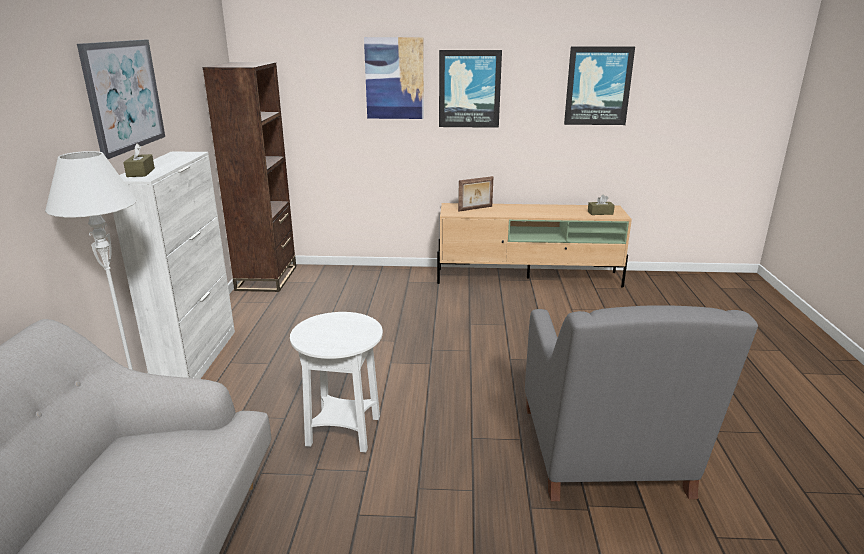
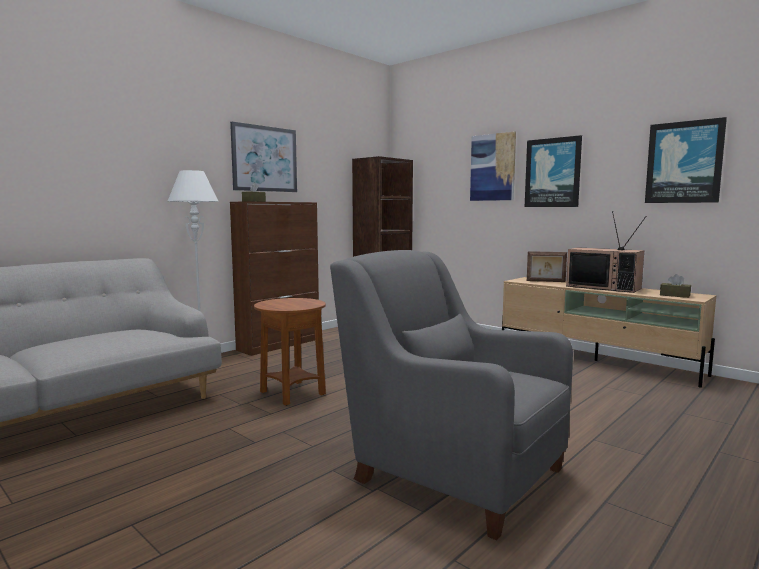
camera: 40 degrees right, 15 degrees down
white cabinet [113,151,235,379] -> brown cabinet [230,201,319,356]
white side table [290,312,383,452] -> brown side table [254,298,326,406]
grey armchair [525,305,758,501] -> grey armchair turned 90 degrees clockwise [330,250,573,540]
none -> television [566,211,647,293]

